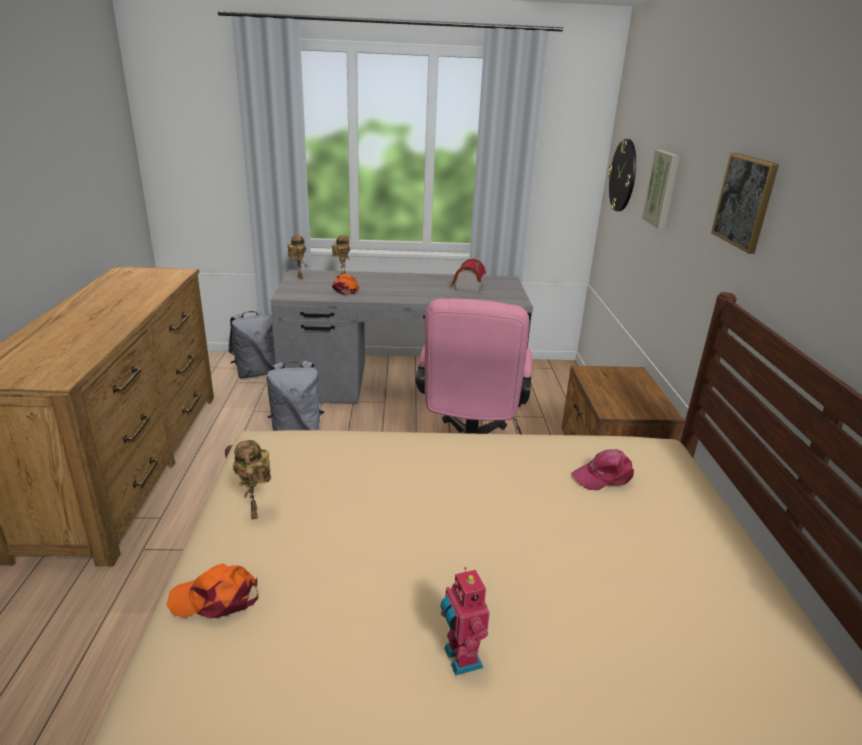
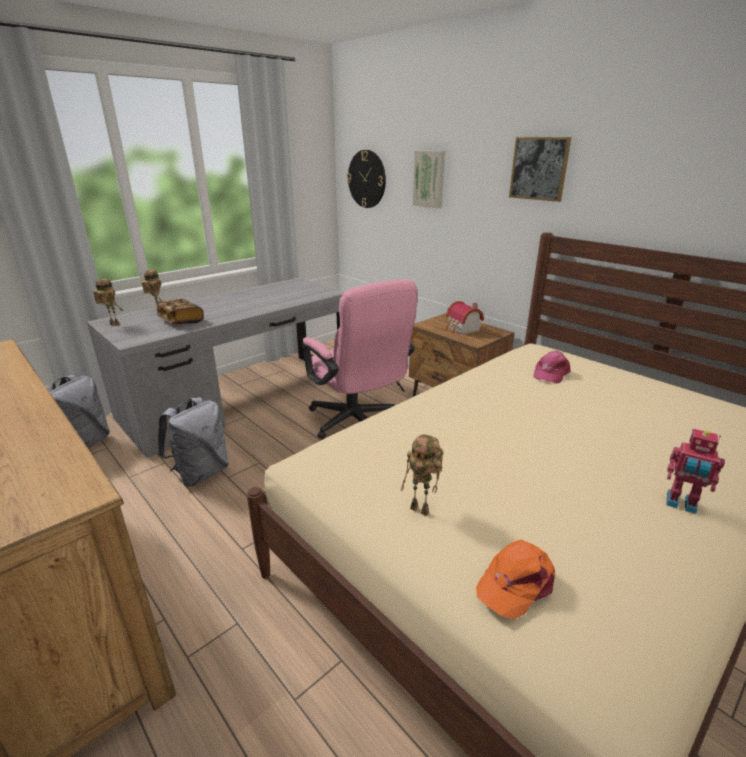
camera: 40 degrees left, 0 degrees up
orange cap [332,274,360,295] -> book [156,299,204,324]
toy house [450,258,486,293] -> toy house moved to [446,301,484,335]

